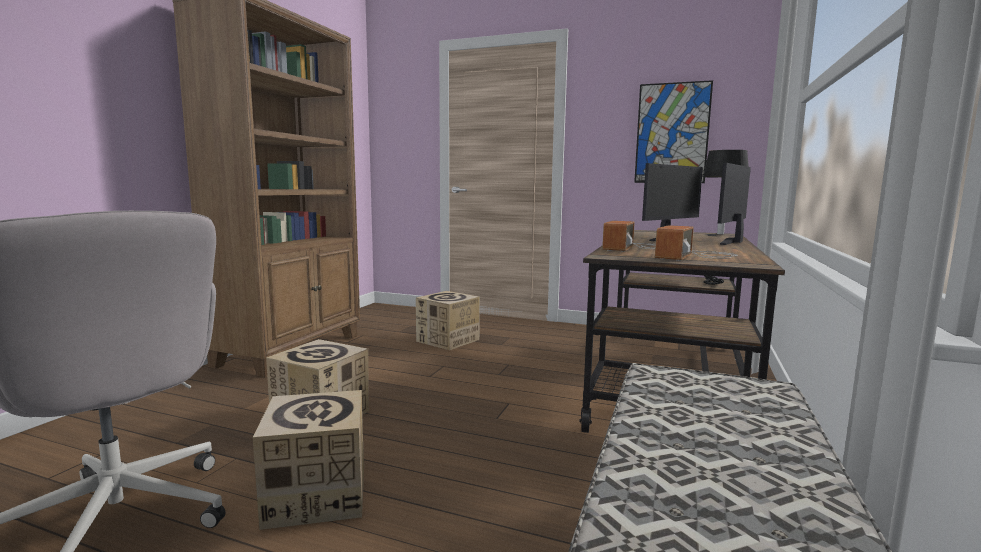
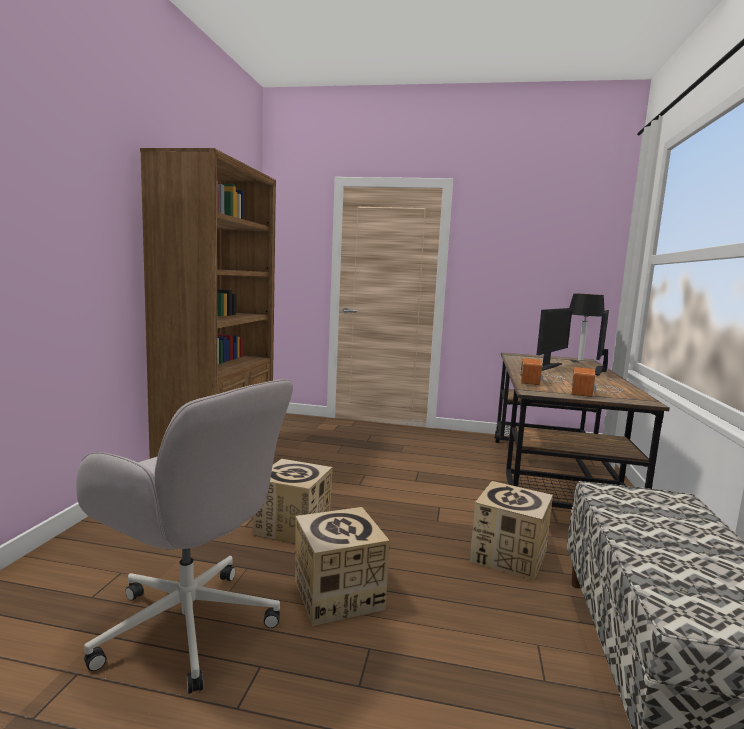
camera: 10 degrees left, 0 degrees up
cardboard box [416,291,480,350] -> cardboard box moved to [470,481,553,581]
picture [634,80,713,183] -> none

